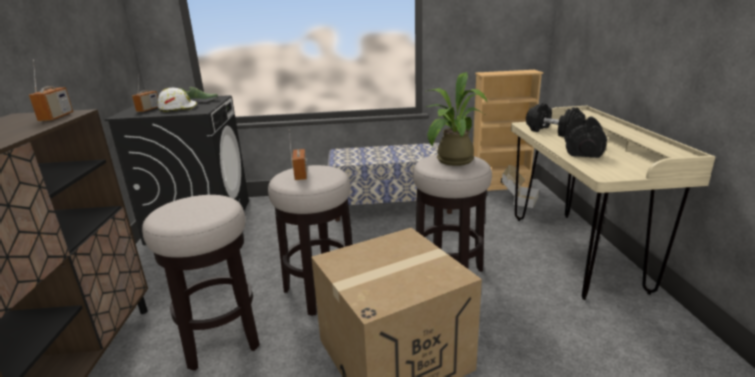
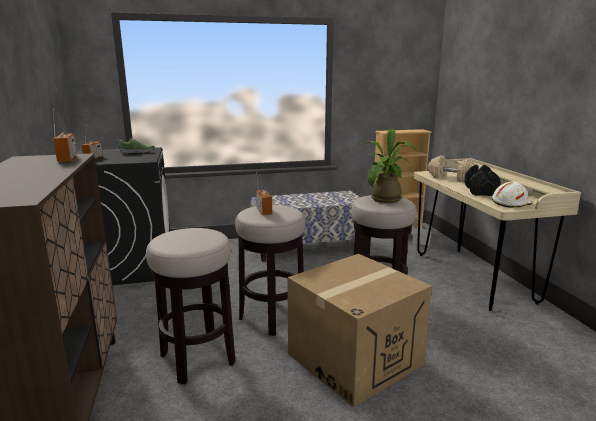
camera: 10 degrees left, 5 degrees down
white hard hat [158,88,197,112] -> white hard hat moved to [492,182,532,208]
black dumbbell [526,103,586,137] -> beige dumbbell [428,155,476,182]

